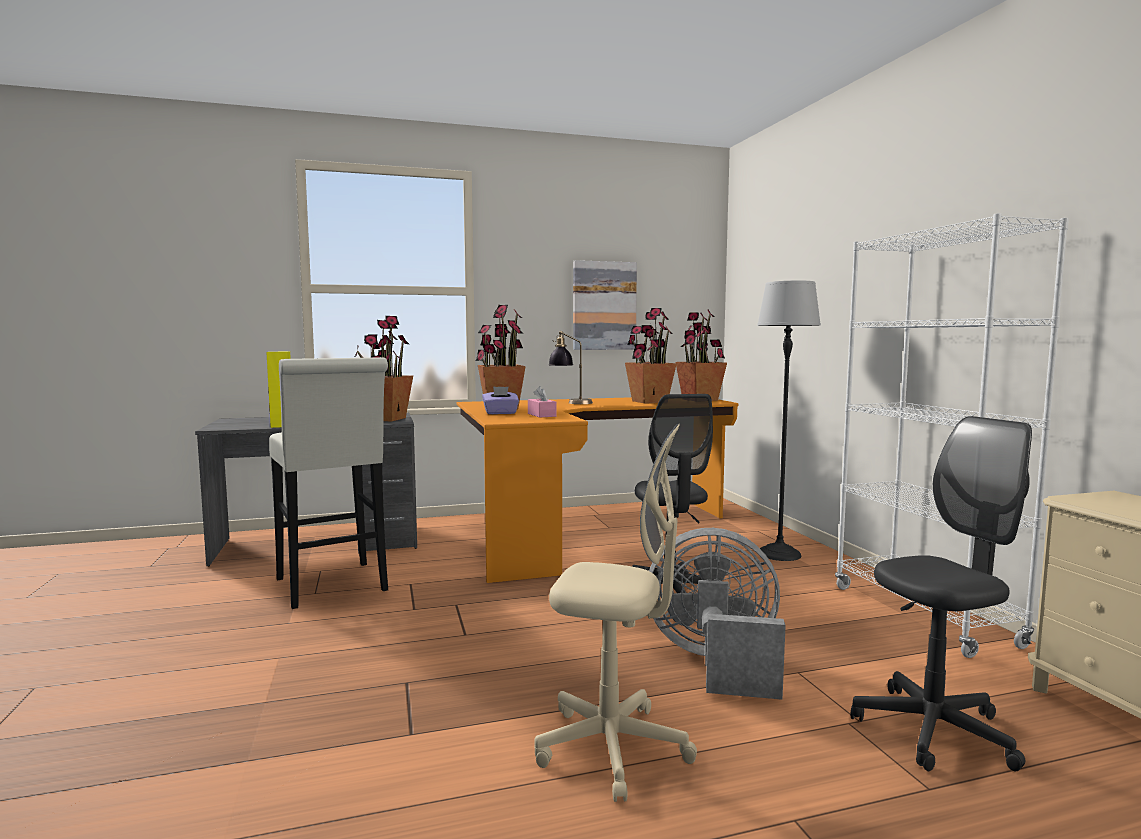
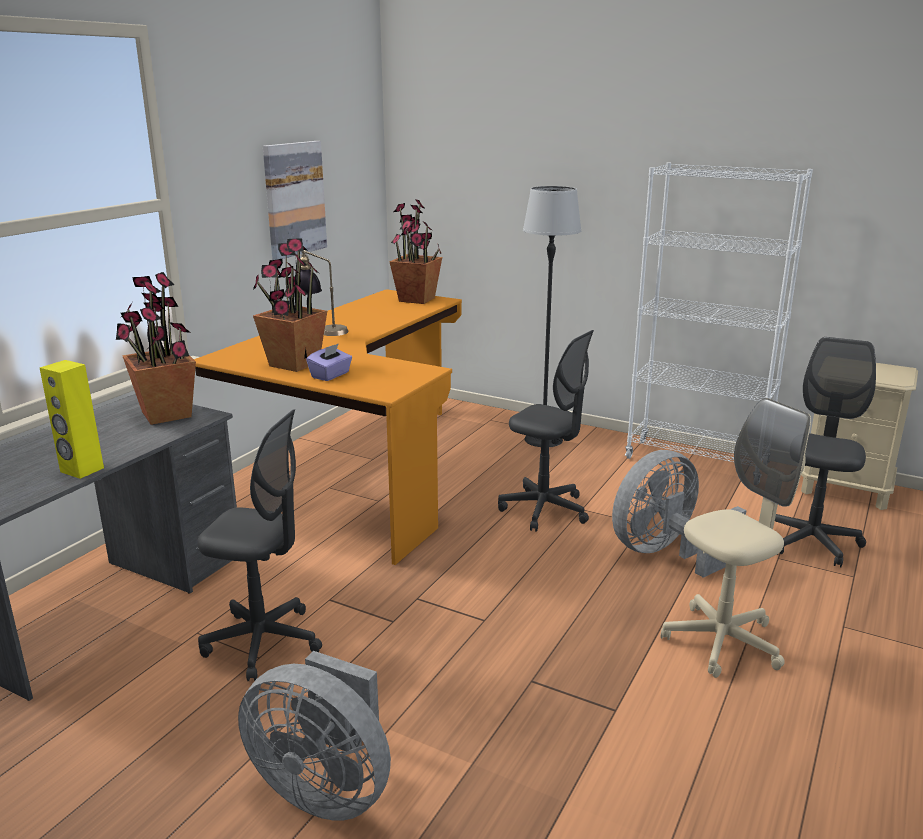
camera: 45 degrees left, 15 degrees up
white stool [269,357,388,609] -> grey office chair [197,409,322,681]
pink tissue box [528,386,557,417] -> none
potted plant [625,308,677,404] -> none
none -> grey fan [238,651,391,821]

